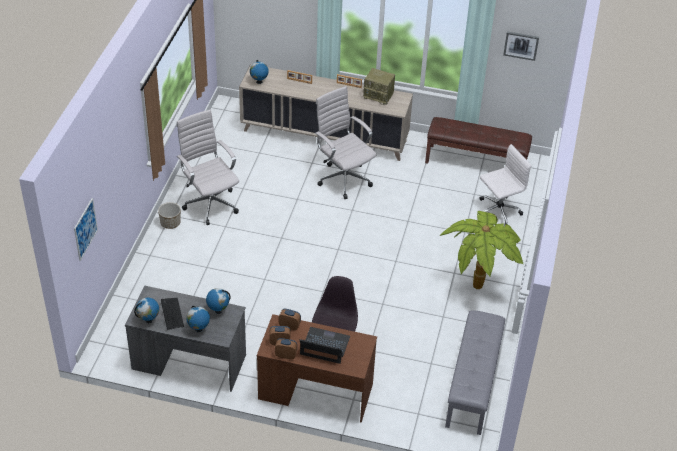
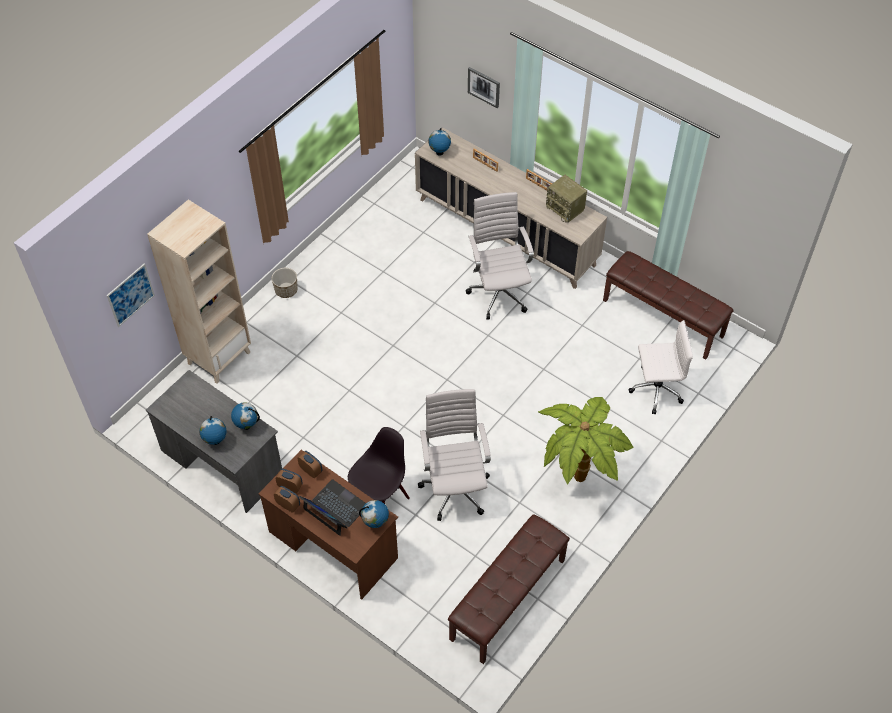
camera: 25 degrees right, 10 degrees up
globe [134,298,159,323] -> globe moved to [359,500,389,528]
keyboard [161,298,184,330] -> none
white office chair [177,110,239,225] -> white office chair moved to [418,389,491,521]
grey bench [445,310,506,435] -> brown bench [448,514,570,664]
picture [503,31,539,61] -> picture moved to [468,67,500,108]
none -> beige bookcase [147,200,251,384]

